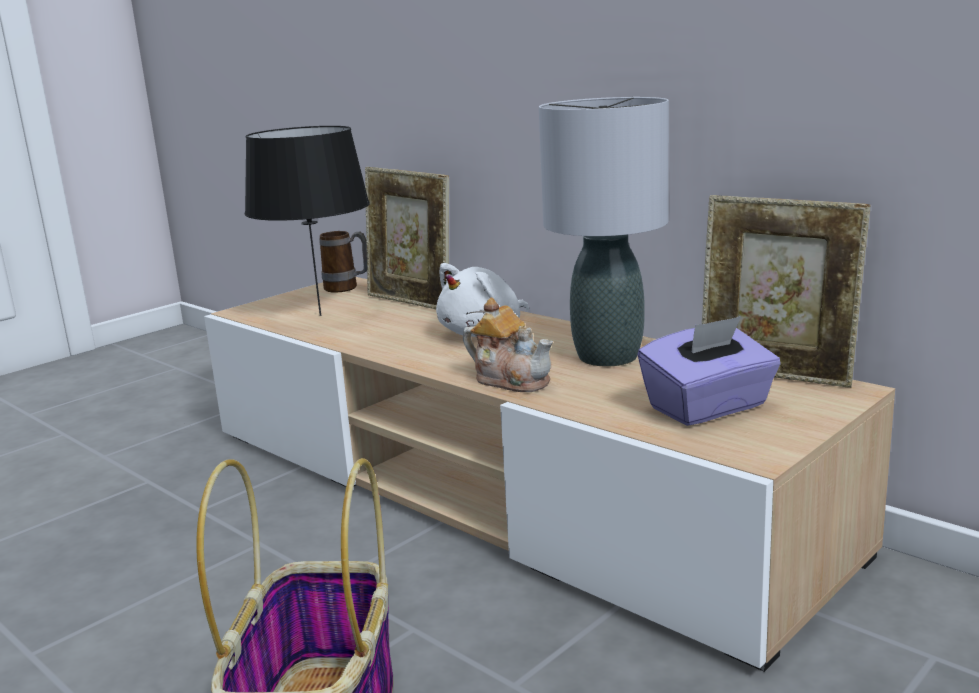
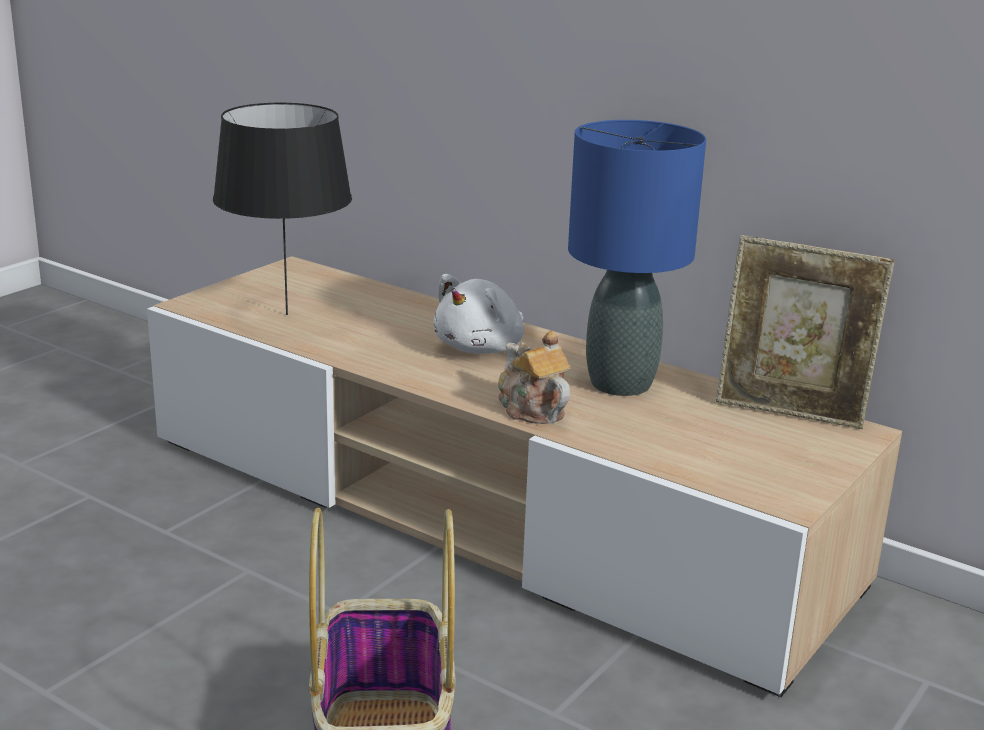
camera: 10 degrees left, 5 degrees up
mug [319,231,367,293] -> none
picture frame [365,167,449,309] -> none
teapot [463,297,553,392] -> teapot turned 150 degrees counterclockwise [498,330,571,424]
grey table lamp [539,97,669,367] -> blue table lamp [568,120,706,396]
purple tissue box [637,316,781,426] -> none

